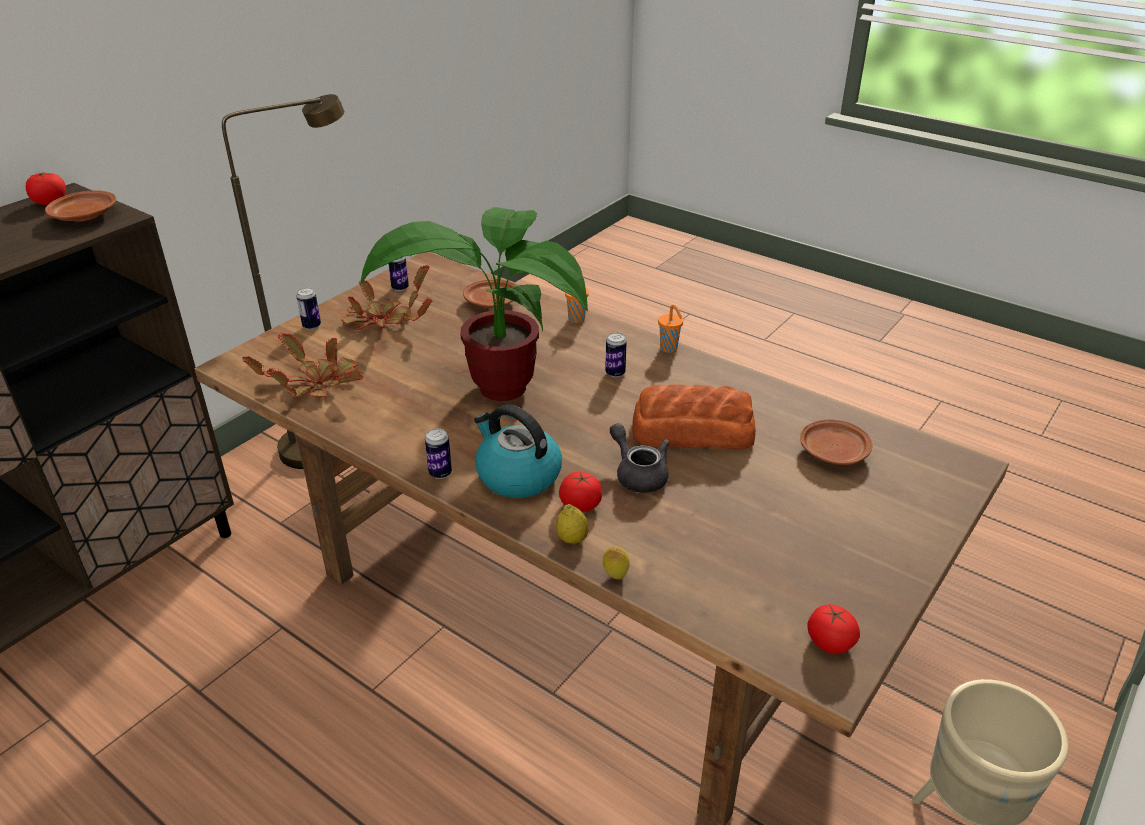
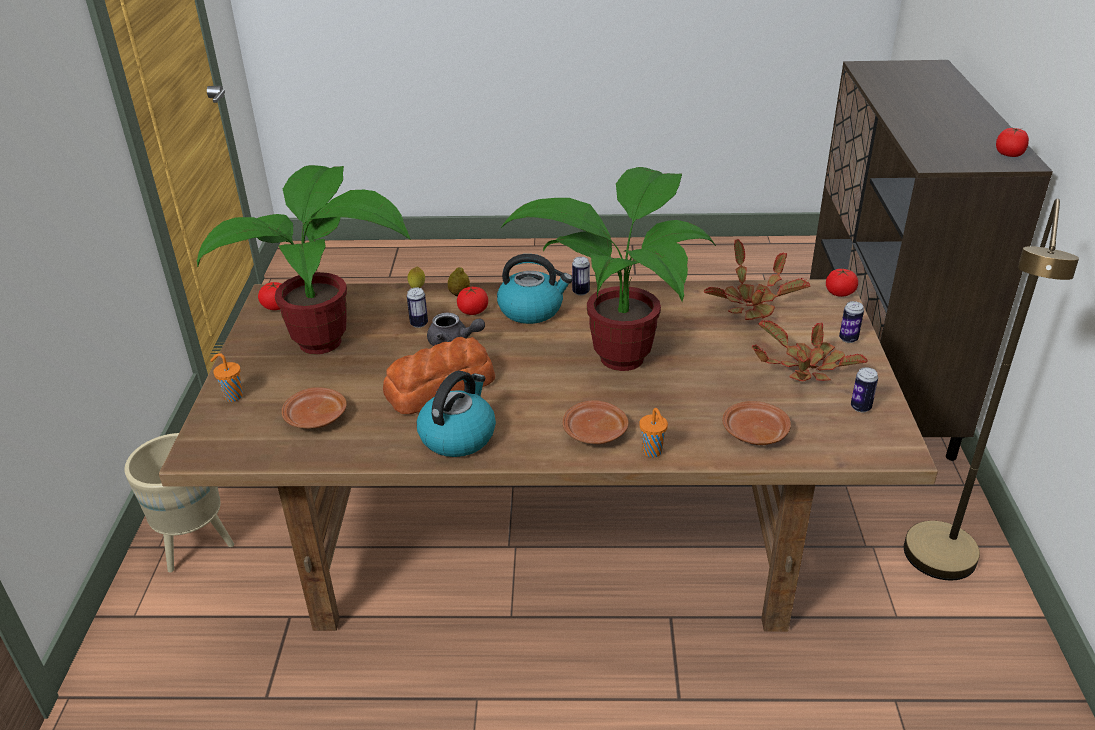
camera: 145 degrees right, 0 degrees up
brown plate [45,191,116,221] -> brown plate moved to [563,400,628,444]
can [605,333,627,377] -> can moved to [407,288,428,328]
orange cup [658,305,683,353] -> orange cup moved to [210,353,243,402]
none -> potted plant [197,165,411,355]
none -> kettle [417,371,496,457]
none -> tomato [826,269,858,297]

